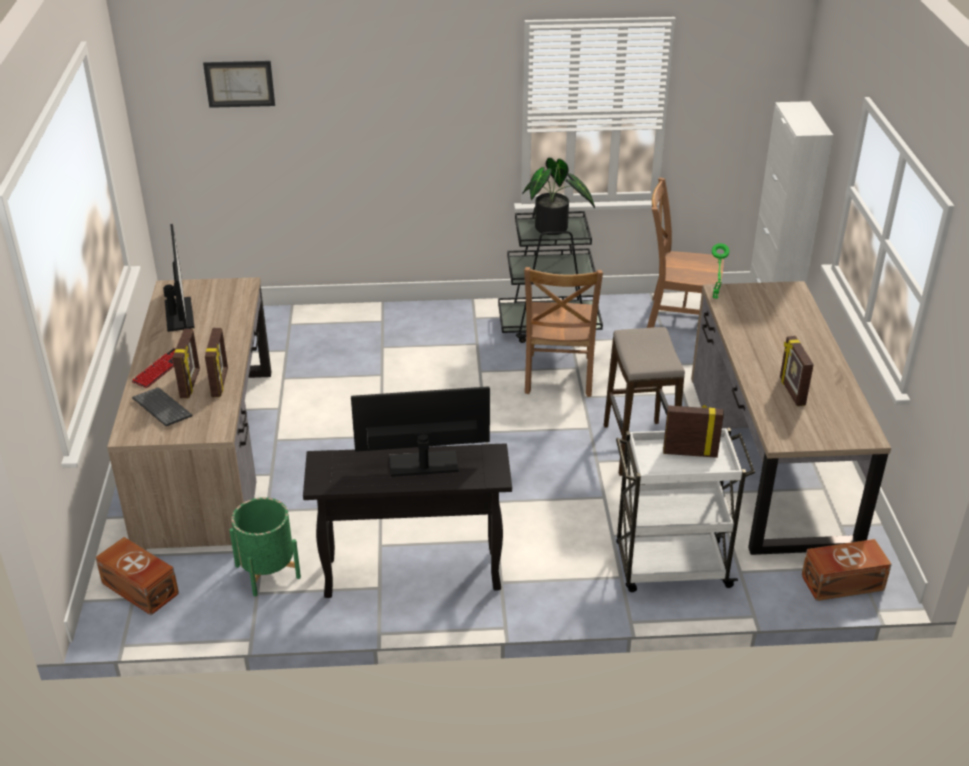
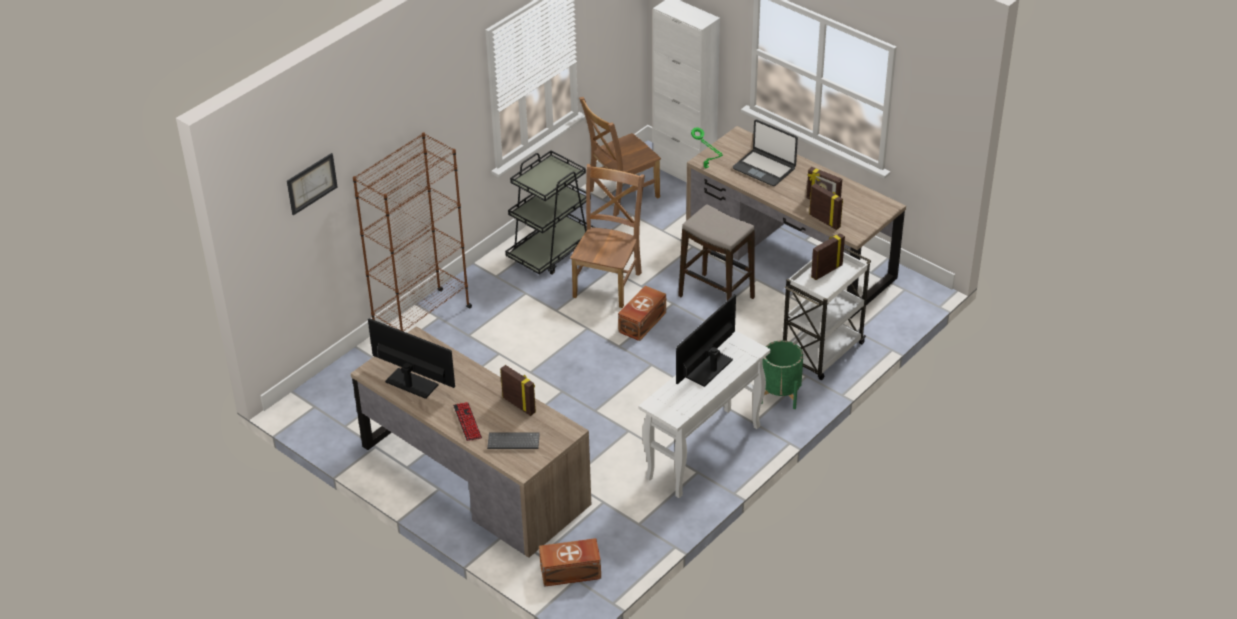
camera: 45 degrees left, 5 degrees up
picture frame [173,329,200,398] -> picture frame moved to [809,183,843,230]
green planter [229,497,301,596] -> green planter moved to [762,340,803,409]
black console table [303,443,512,598] -> white console table [638,330,770,498]
potted plant [522,158,595,235] -> none
brown chair [524,267,603,397] -> brown chair turned 120 degrees counterclockwise [570,164,645,308]
brown storage box [802,539,892,601] -> brown storage box moved to [618,286,666,341]
none -> brown bookcase [353,132,472,331]
none -> laptop [733,120,798,186]

